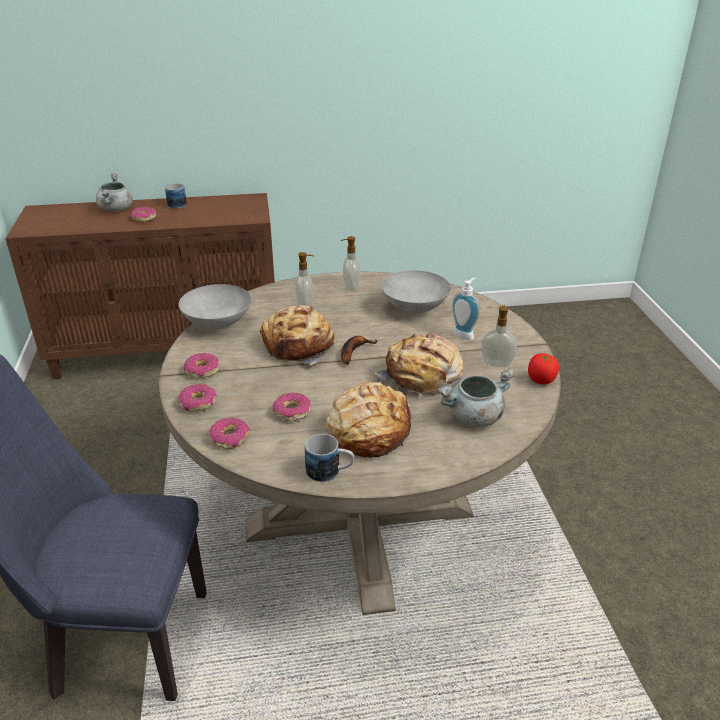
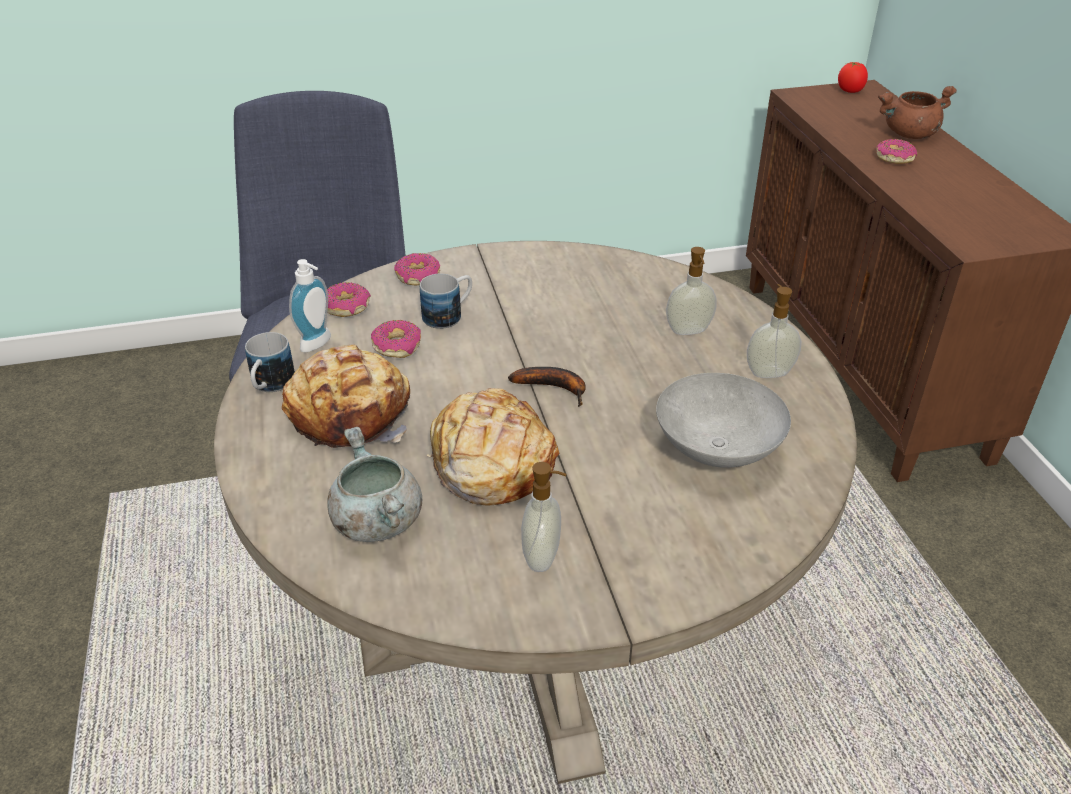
camera: 85 degrees right, 5 degrees up
grey cooking pot [96,173,133,211] -> brown cooking pot [878,86,957,139]
mug [165,183,187,209] -> mug moved to [420,274,472,329]
grey bowl [179,284,251,330] -> none
donut [183,353,219,378] -> none
bread [260,305,335,365] -> none
soap dispenser [452,277,479,340] -> soap dispenser moved to [289,259,331,352]
tomato [528,353,559,385] -> tomato moved to [838,61,868,93]

